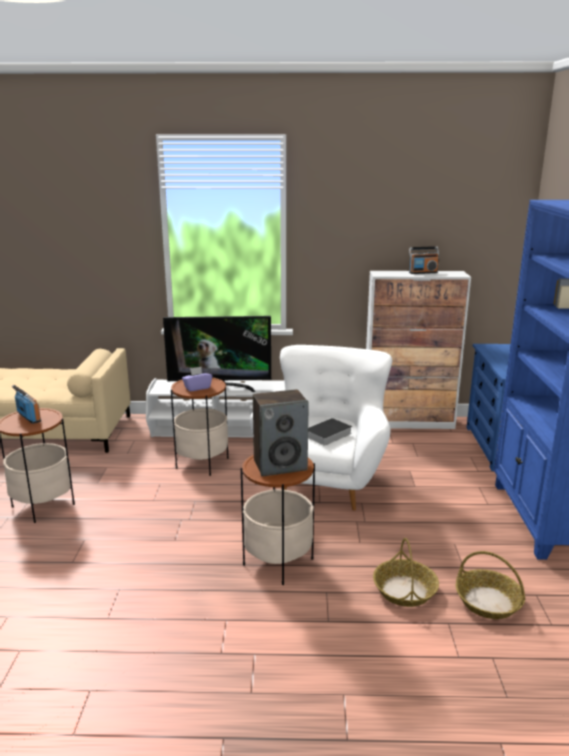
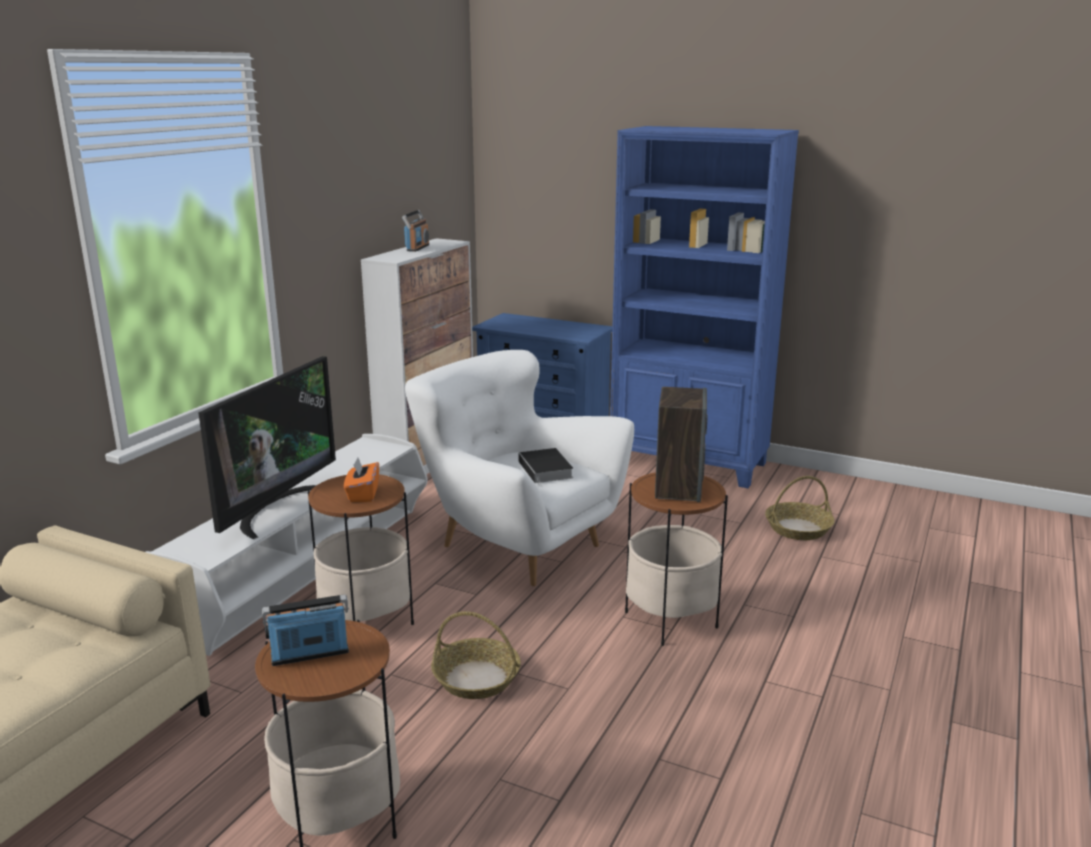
camera: 65 degrees left, 0 degrees up
purple tissue box [182,367,212,391] -> orange tissue box [344,458,379,502]
basket [373,538,439,607] -> basket moved to [431,611,521,699]

